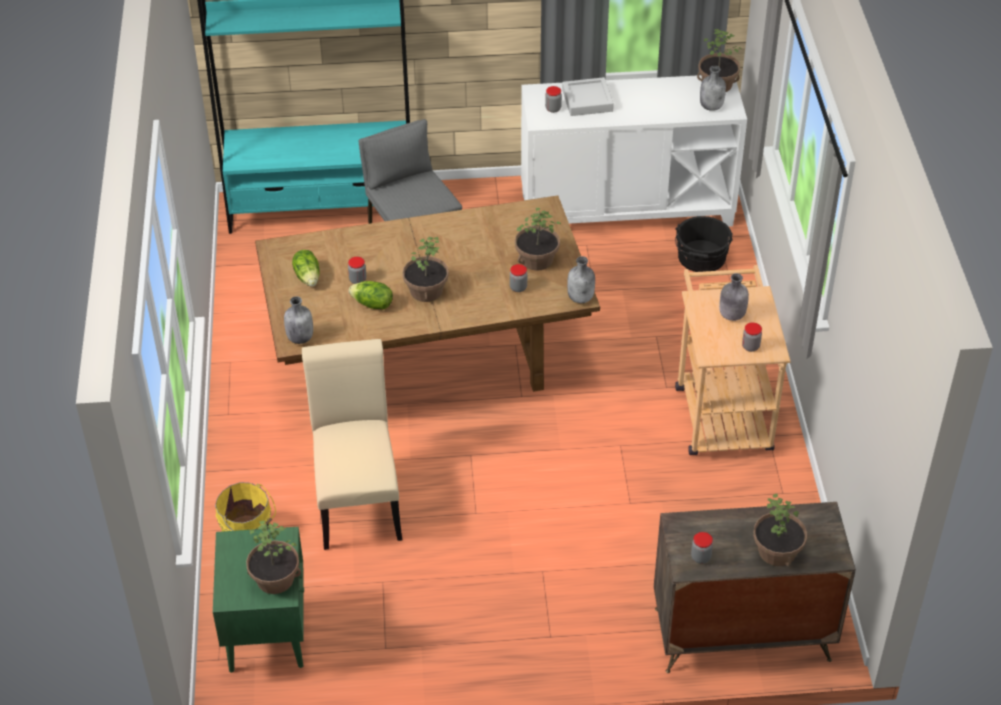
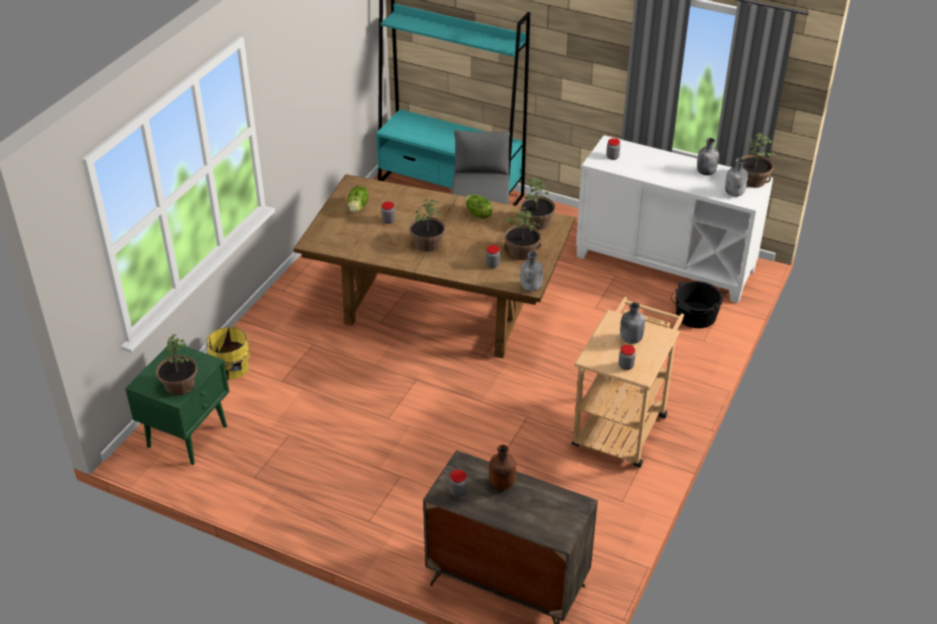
camera: 30 degrees right, 5 degrees down
grey bottle [284,296,313,344] -> grey bottle moved to [697,138,719,176]
beige chair [302,339,402,550] -> none
lettuce [349,281,393,309] -> lettuce moved to [465,195,492,219]
grey tray [562,77,614,116] -> none
potted plant [753,494,807,566] -> potted plant moved to [520,178,555,230]
none -> brown bottle [489,445,516,490]

